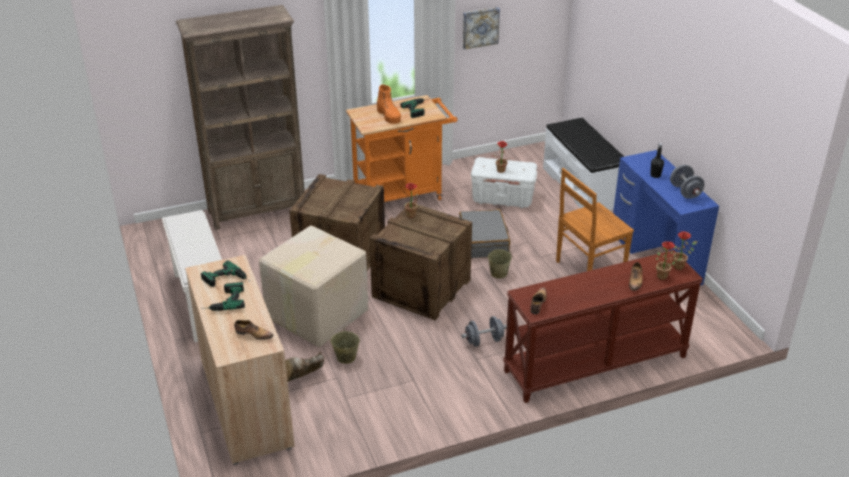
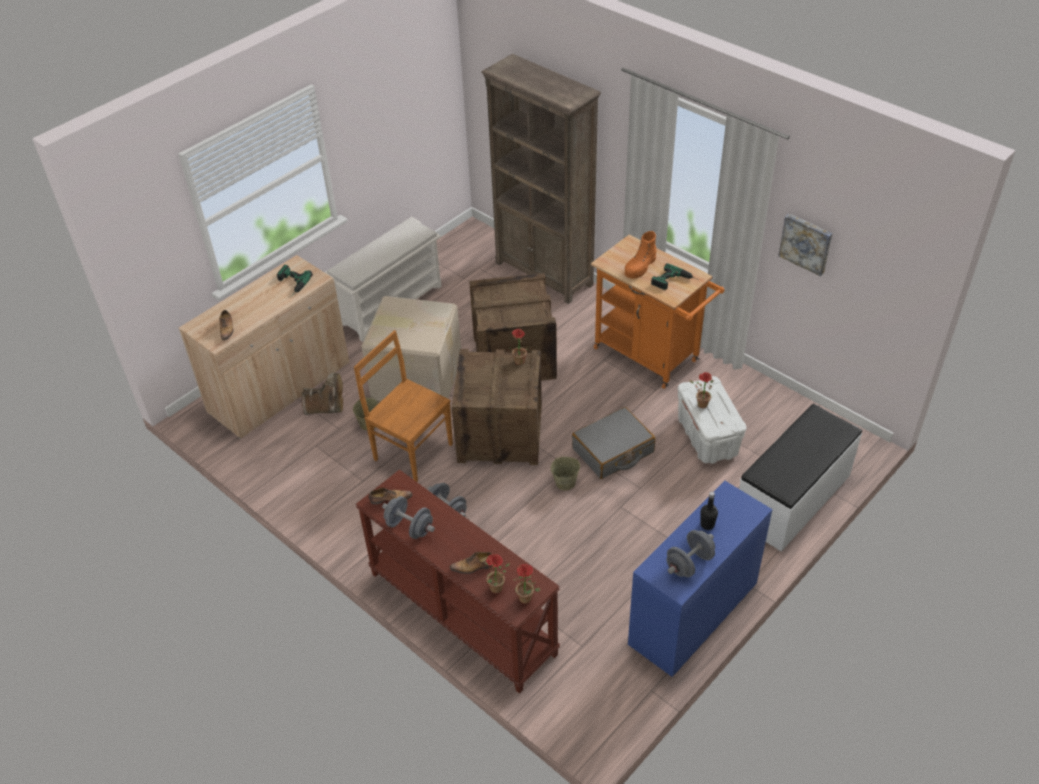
camera: 65 degrees right, 10 degrees up
power drill [201,282,245,311] -> none
brown boot [285,351,324,382] -> brown boot turned 150 degrees clockwise [302,373,343,415]
brown chair [556,168,634,271] -> brown chair moved to [354,330,453,482]
none -> grey dumbbell [382,496,435,539]

